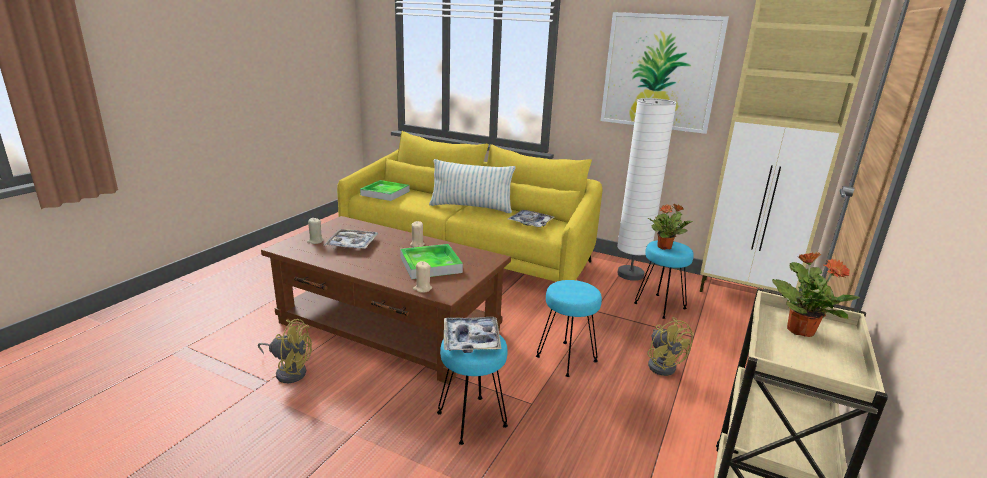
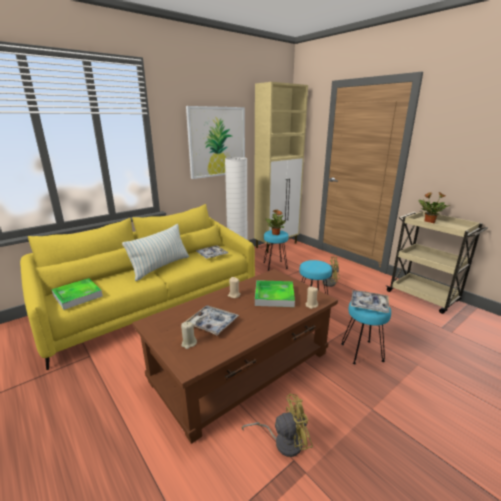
camera: 65 degrees left, 0 degrees up
yellow fan [258,319,312,383] -> yellow fan turned 45 degrees clockwise [242,393,313,457]

